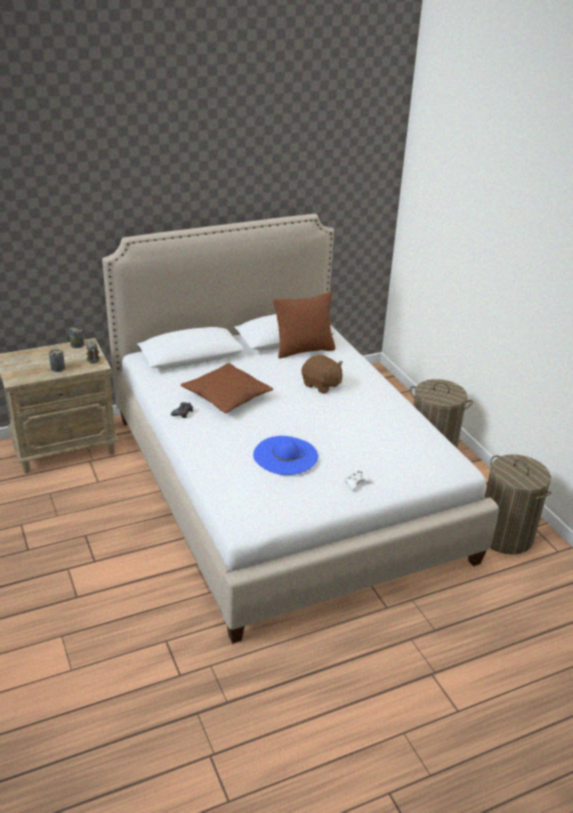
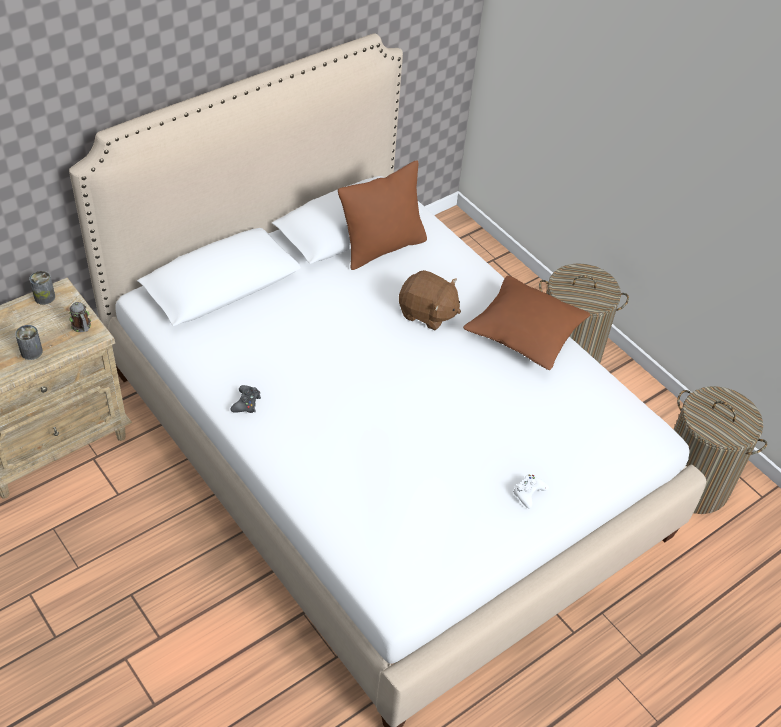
camera: 15 degrees left, 15 degrees up
brown pillow [180,363,273,413] -> brown pillow moved to [463,276,590,370]
blue hat [253,436,318,475] -> none

